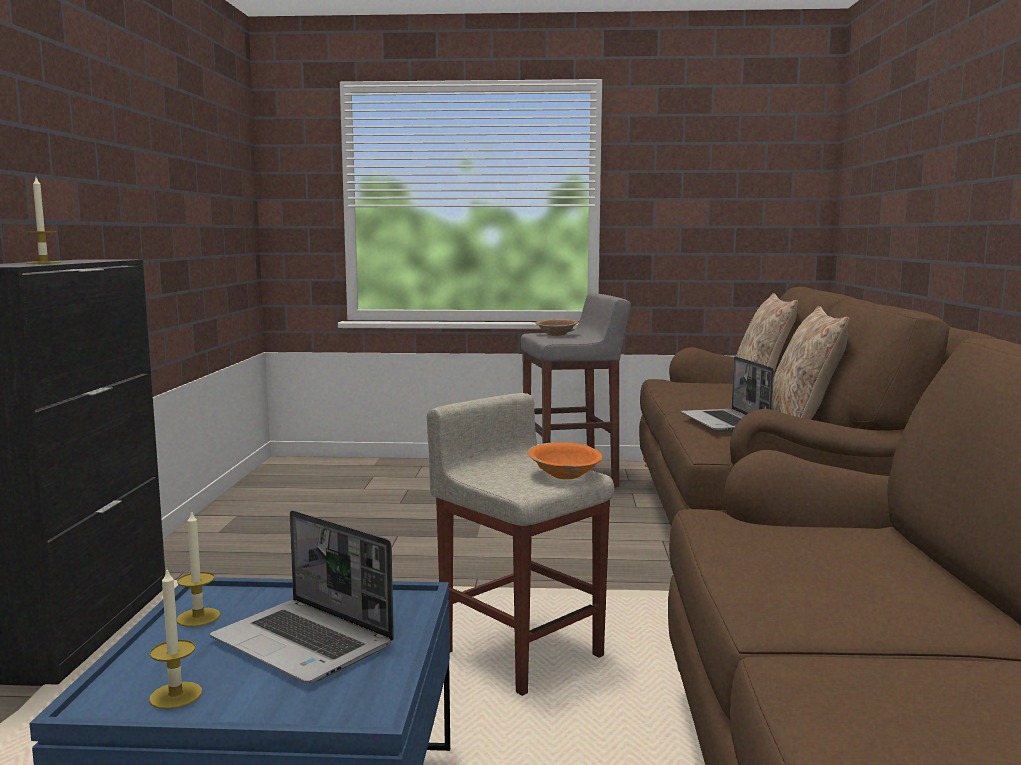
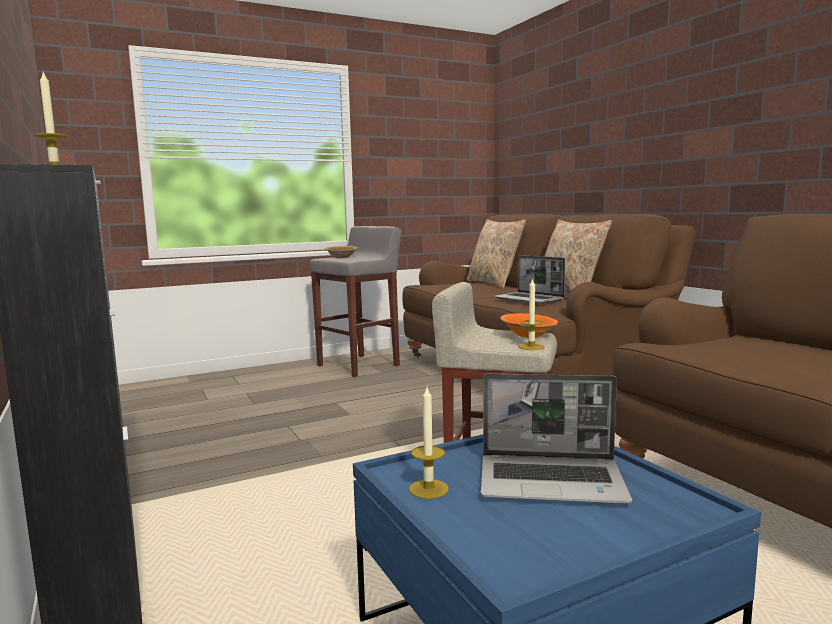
camera: 30 degrees left, 0 degrees up
candle [149,570,202,709] -> candle moved to [519,278,545,350]

